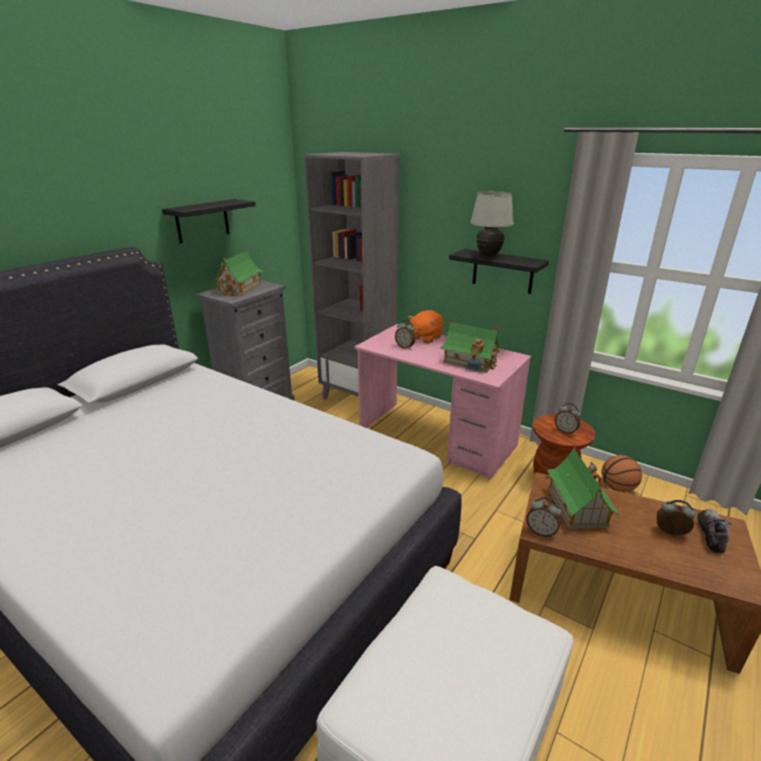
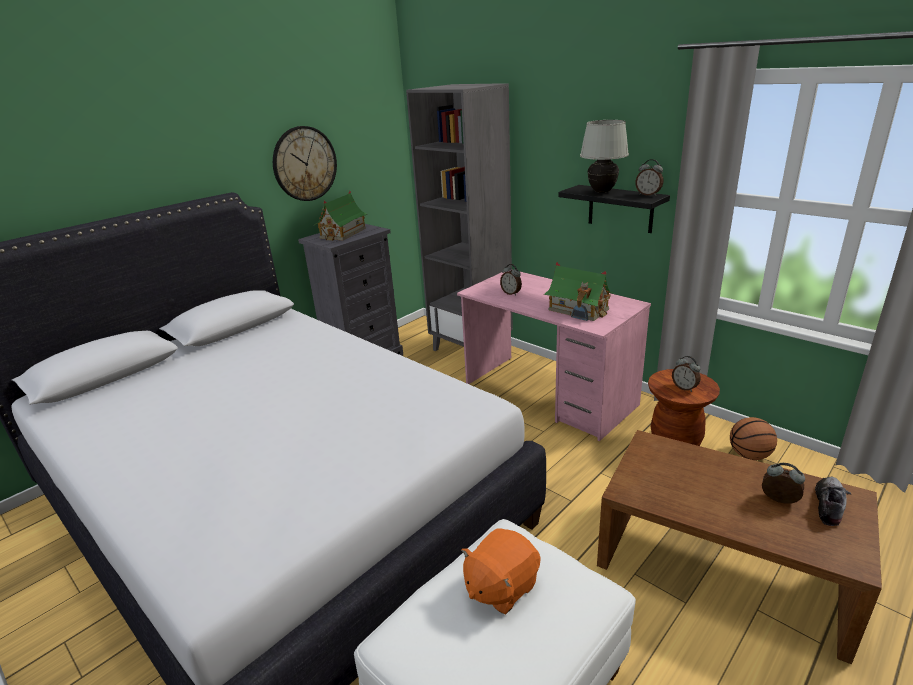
camera: 10 degrees right, 0 degrees up
black shelf [162,199,256,243] -> wall clock [273,126,337,201]
orange plush toy [408,310,444,343] -> orange plush toy moved to [461,528,541,614]
alarm clock [526,497,561,537] -> alarm clock moved to [635,159,663,196]
toy house [544,444,619,529] -> none

